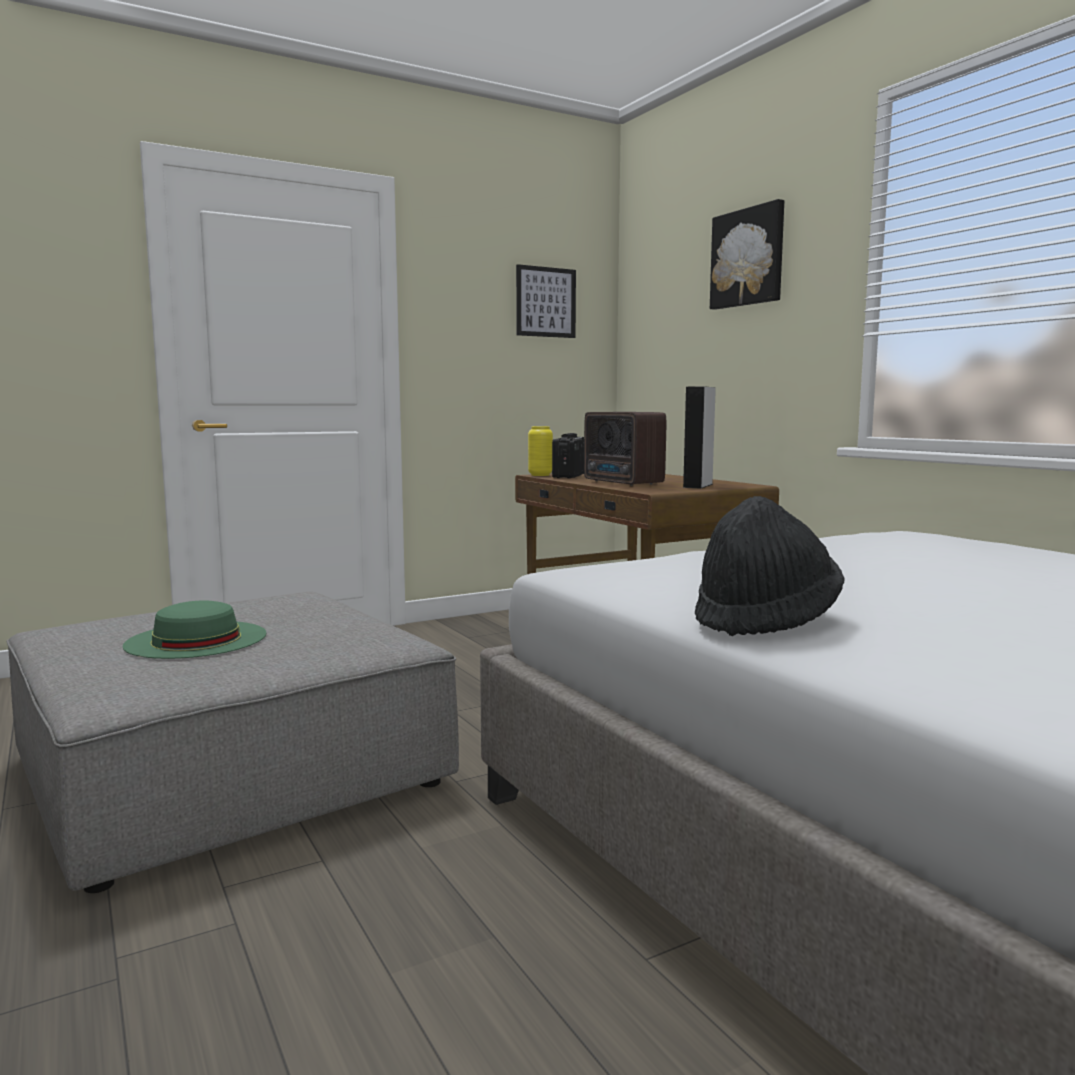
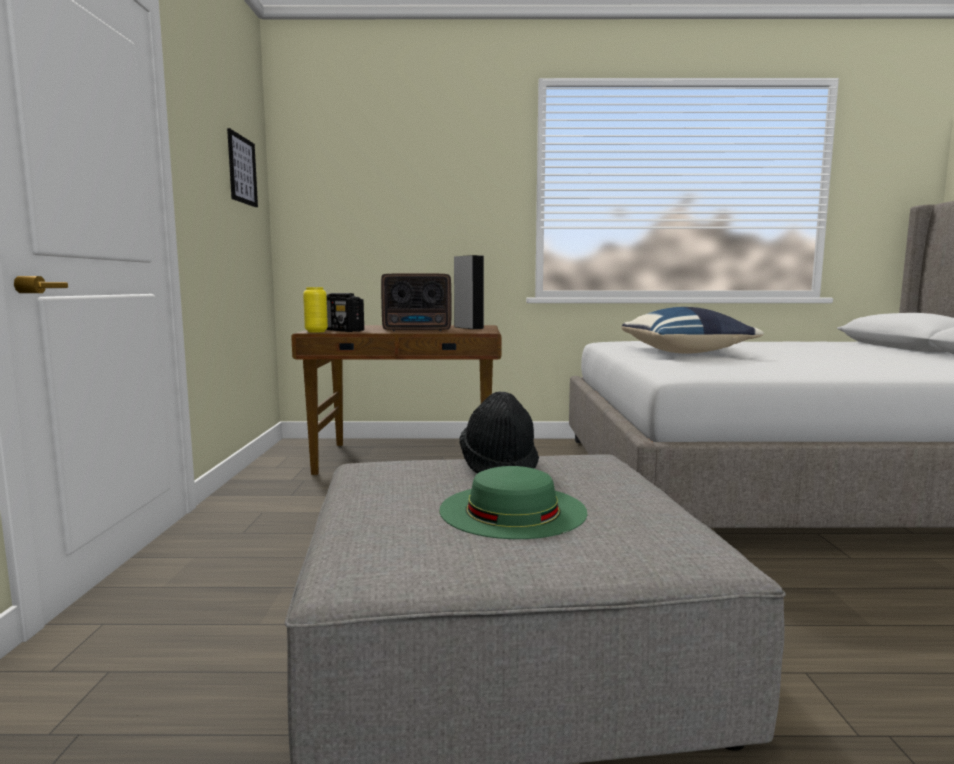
camera: 60 degrees left, 0 degrees up
black hat [695,496,845,636] -> black hat moved to [459,391,539,473]
picture [710,199,784,310] -> none
none -> blue pillow [621,307,764,354]

